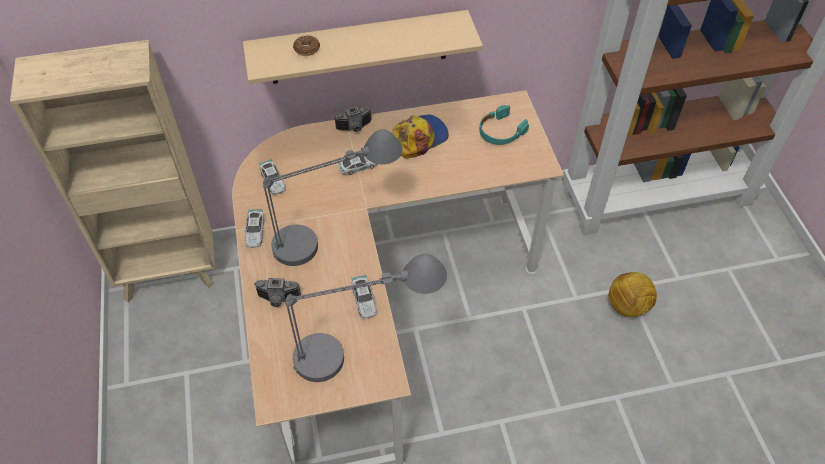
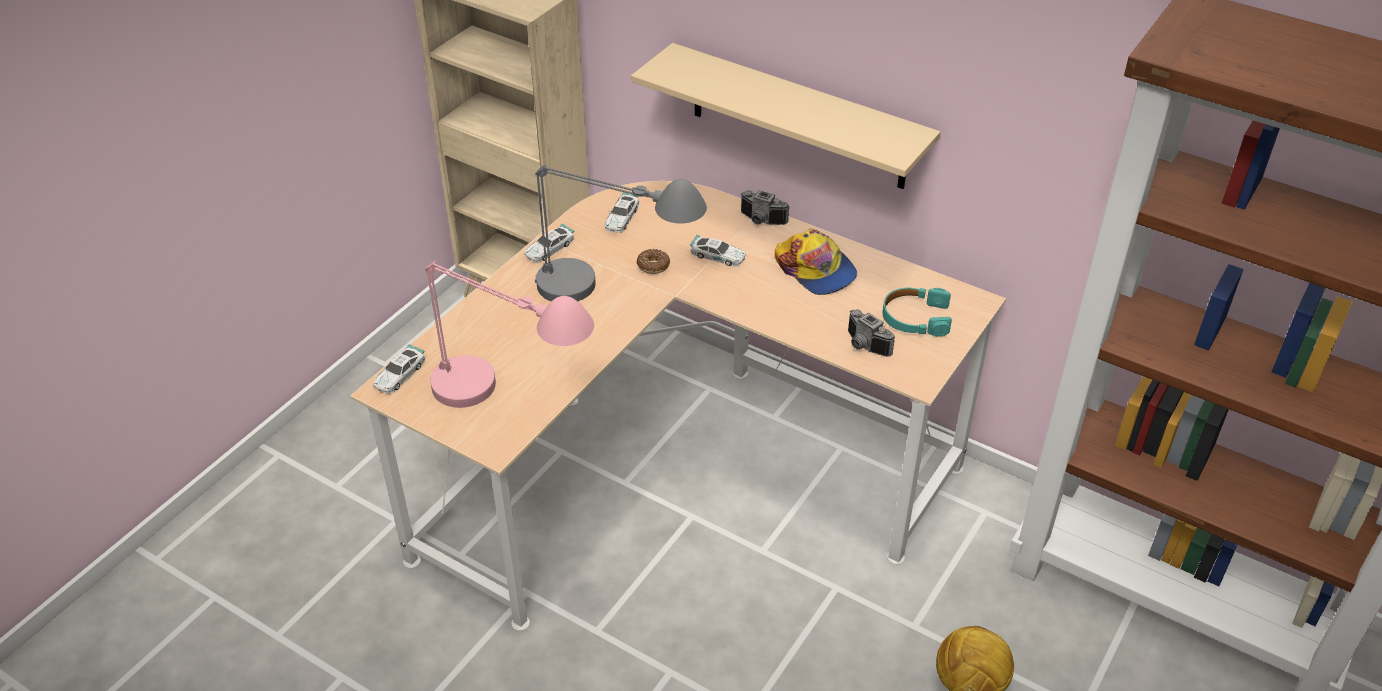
camera: 45 degrees right, 10 degrees down
camera [254,278,301,307] -> camera moved to [848,309,895,357]
grey table lamp [285,254,447,382] -> pink table lamp [423,260,594,408]
donut [293,35,320,56] -> donut moved to [637,249,670,274]
toy car [351,275,377,319] -> toy car moved to [373,344,425,394]
cap [392,114,449,159] -> cap turned 45 degrees clockwise [775,228,857,295]

